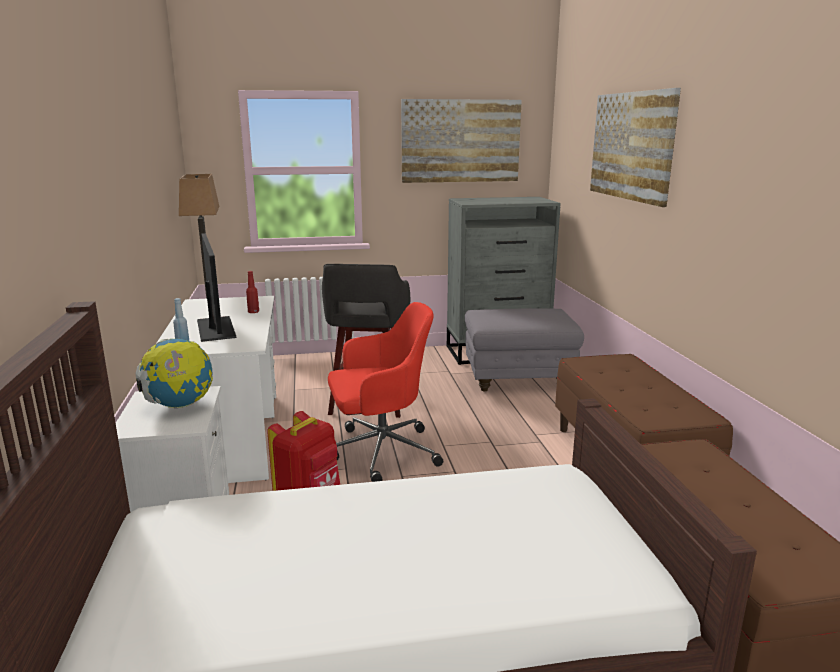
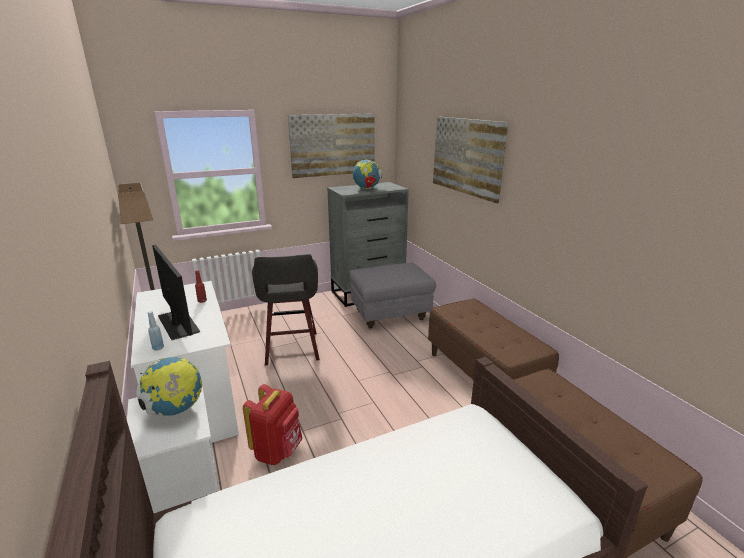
camera: 15 degrees left, 5 degrees up
red office chair [328,302,443,482] -> none
none -> globe [353,160,382,189]

